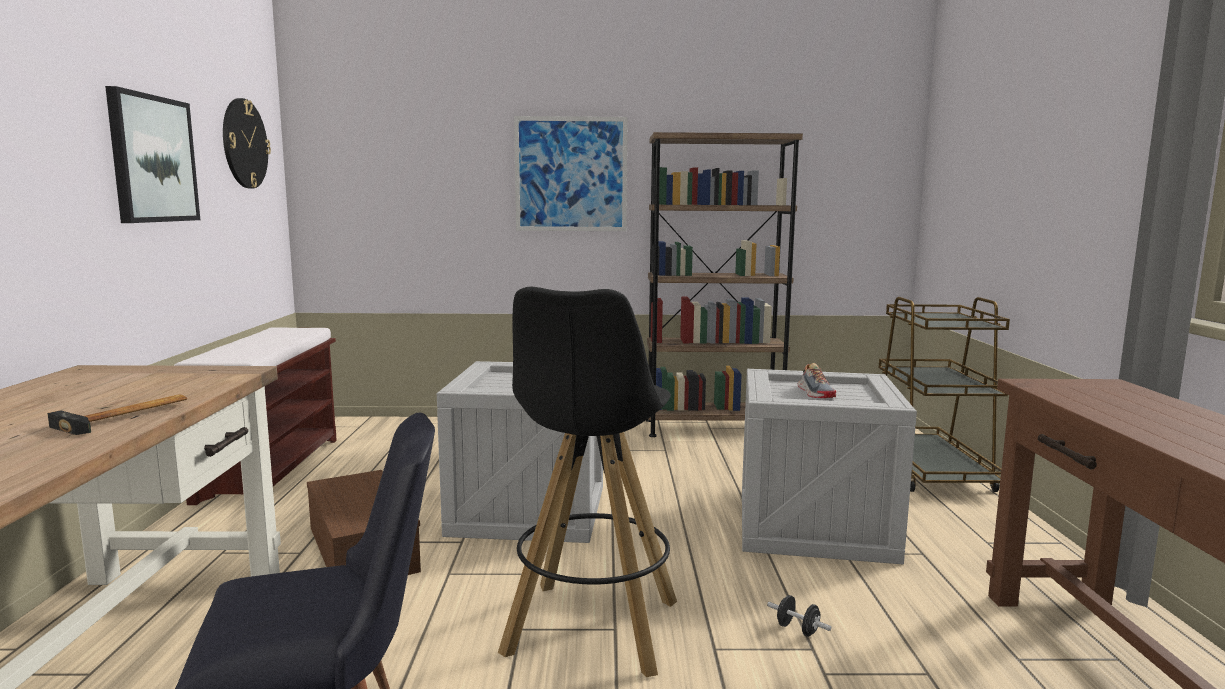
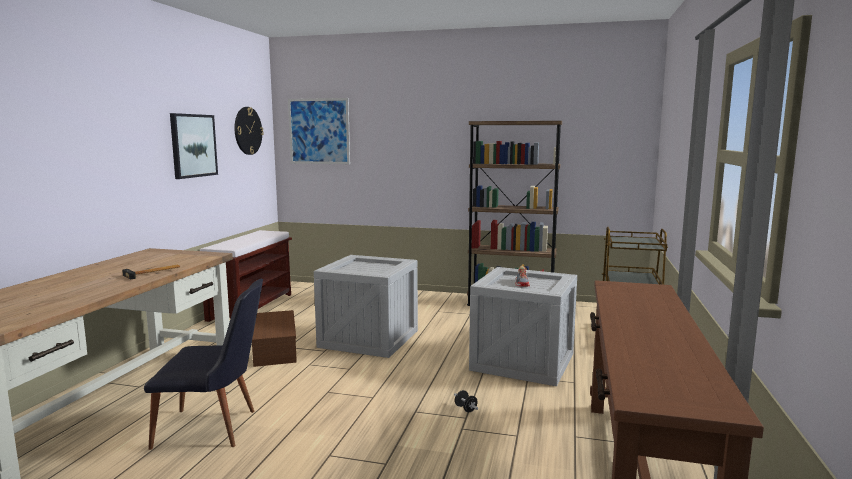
camera: 15 degrees right, 0 degrees up
black stool [498,287,677,677] -> none
picture [514,116,628,231] -> picture moved to [288,98,350,164]

